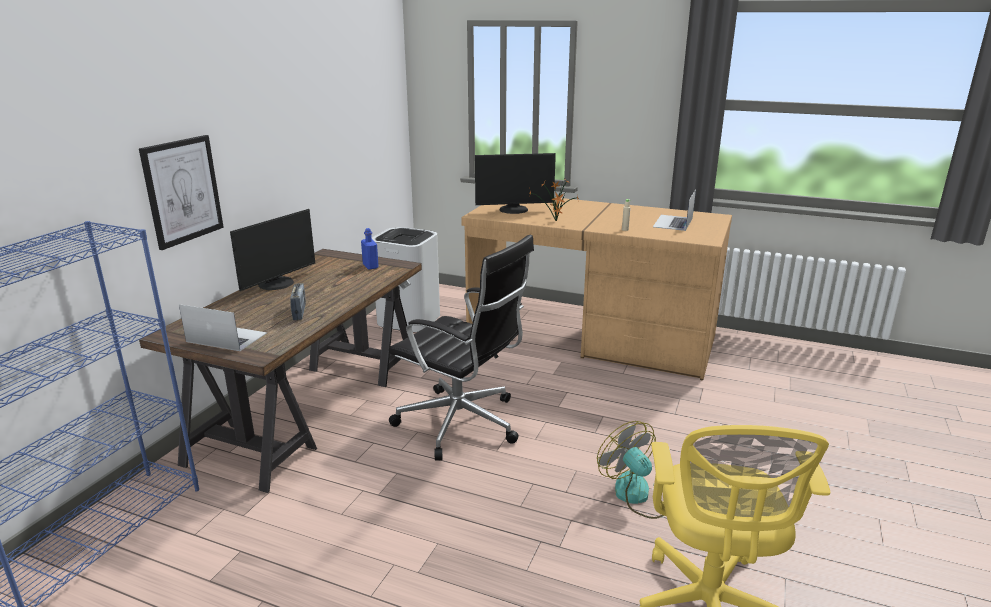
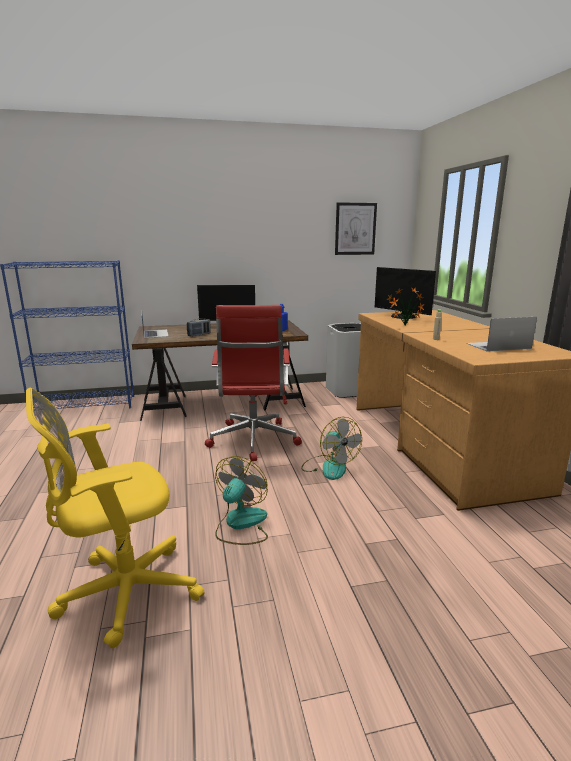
camera: 55 degrees right, 5 degrees down
picture [139,135,224,250] -> picture moved to [335,202,377,255]
black office chair [389,234,534,461] -> red office chair [205,305,302,461]
none -> fan [301,417,362,480]

